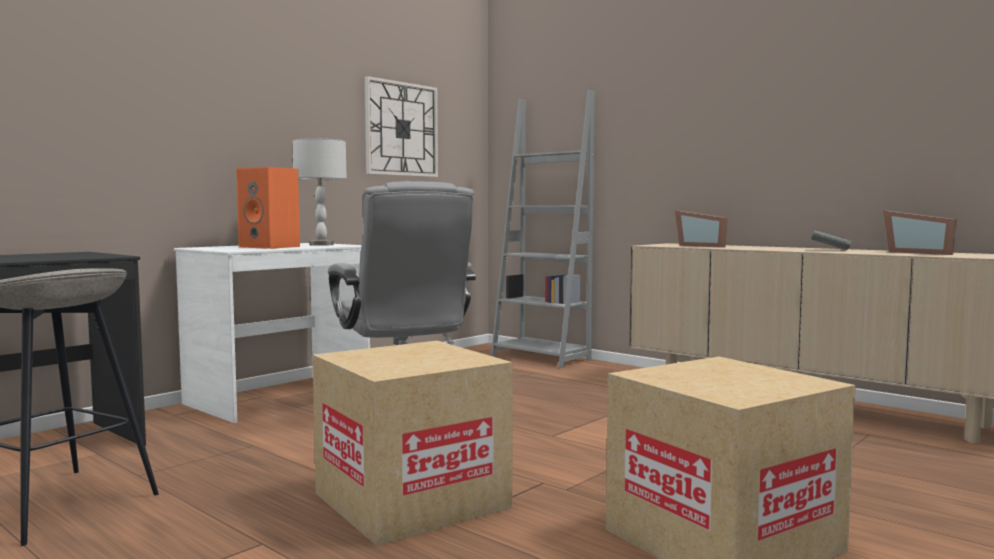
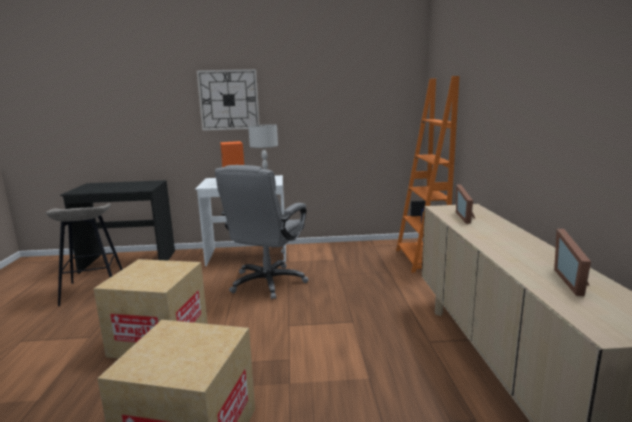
camera: 45 degrees right, 10 degrees up
wall clock [365,76,438,177] -> wall clock moved to [196,69,260,131]
grey bookcase [491,90,595,368] -> orange bookcase [396,76,459,273]
grey book [811,230,852,250] -> none

